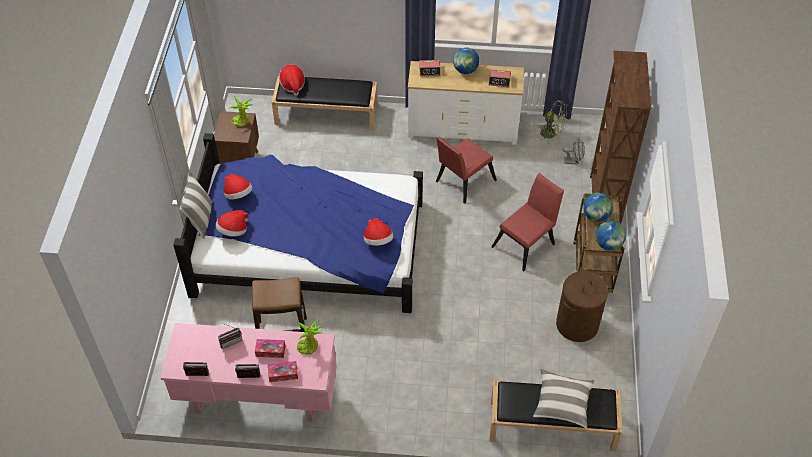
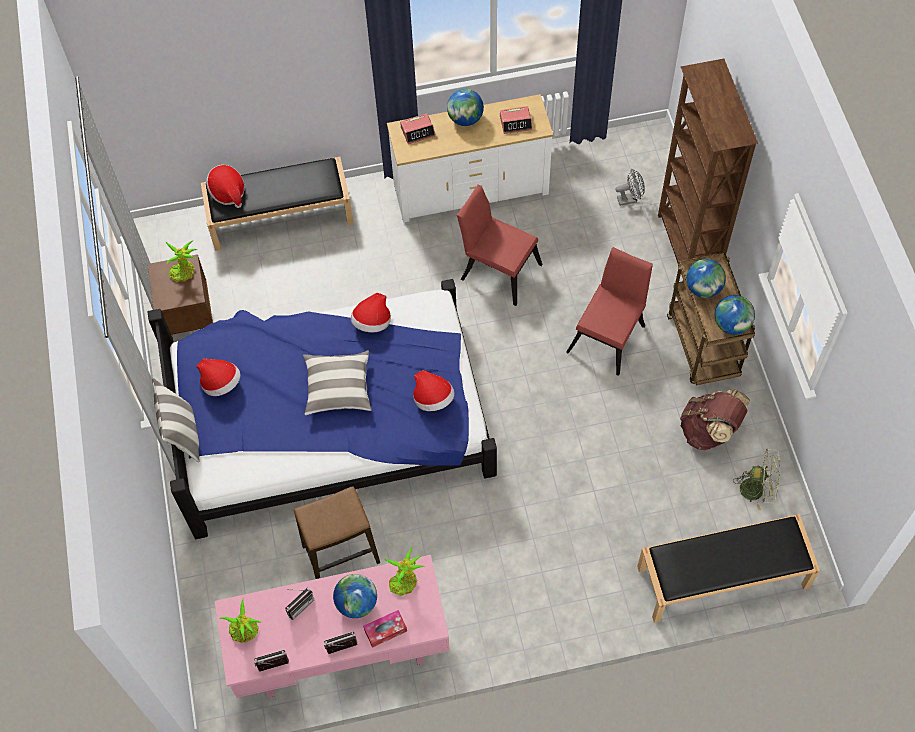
camera: 15 degrees left, 10 degrees up
hat [215,210,248,237] -> hat moved to [351,293,391,332]
tissue box [255,339,285,358] -> globe [333,574,377,618]
red chair [436,137,497,204] -> red chair turned 90 degrees clockwise [457,184,543,306]
pillow [533,369,594,428] -> pillow moved to [303,350,372,415]
green fan [538,101,568,144] -> green fan moved to [733,448,780,510]
brown laundry basket [556,271,608,342] -> brown backpack [680,389,750,450]
none -> potted plant [219,598,263,643]

